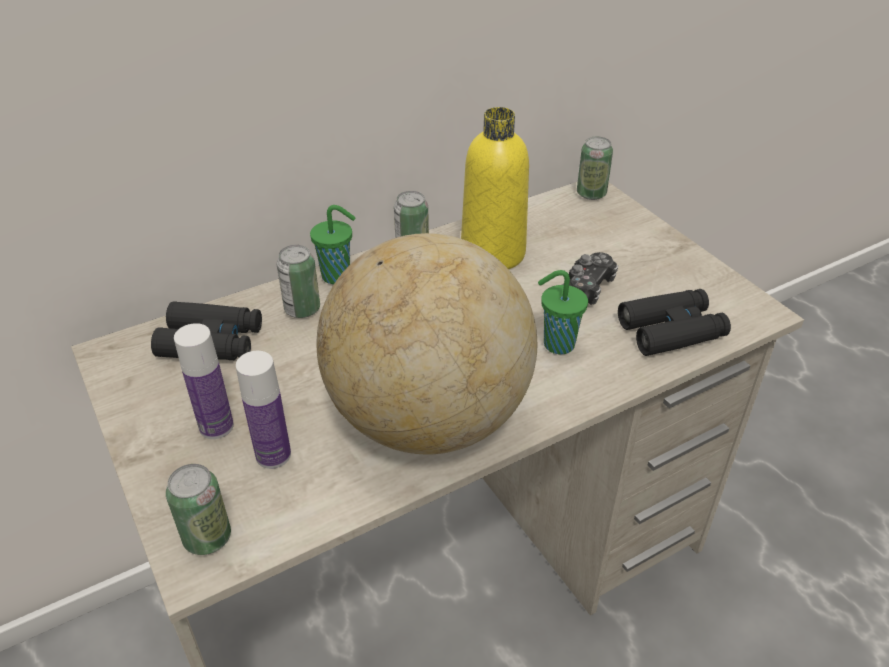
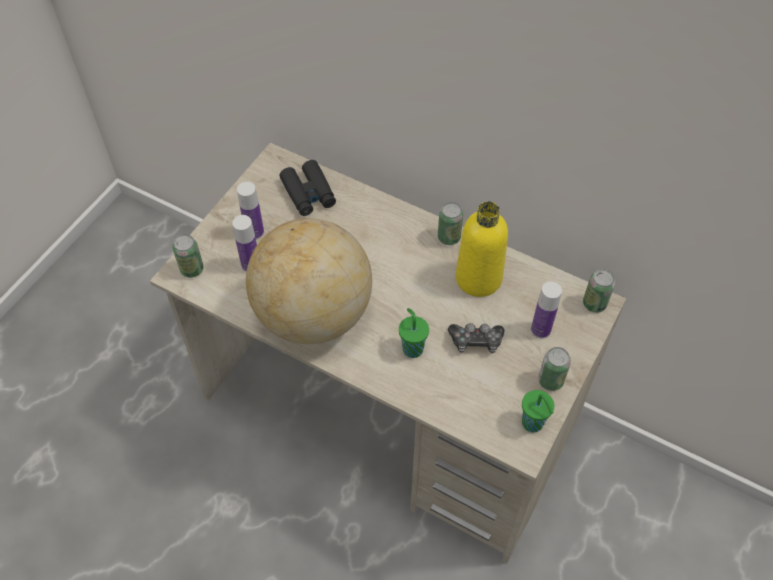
camera: 60 degrees right, 15 degrees up
can [277,245,320,318] -> can moved to [538,347,571,391]
green cup [310,205,355,284] -> green cup moved to [522,390,554,432]
black binoculars [618,289,731,356] -> none
none -> bottle [531,281,562,339]

